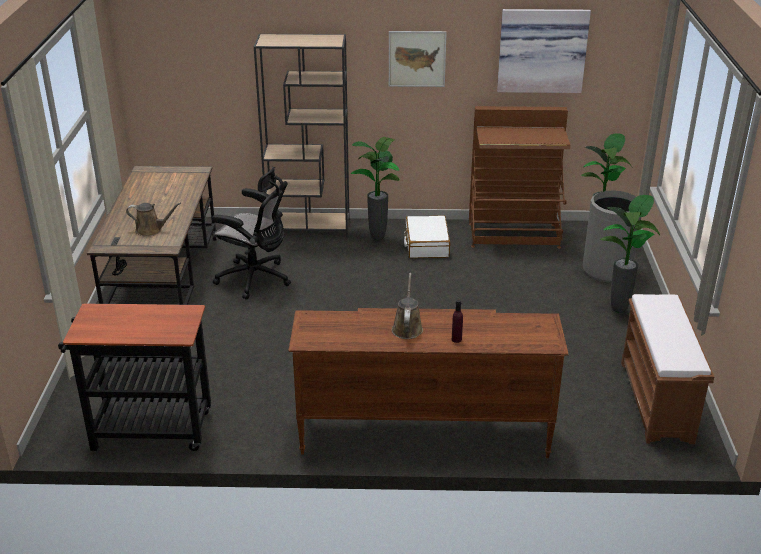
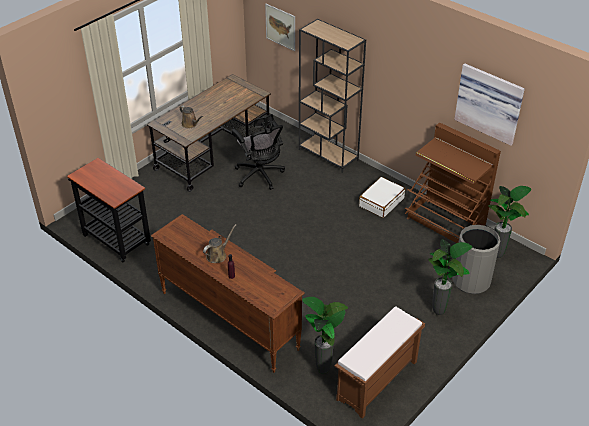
camera: 40 degrees right, 10 degrees up
potted plant [351,137,400,240] -> potted plant moved to [302,297,348,374]
picture [389,31,446,87] -> picture moved to [265,4,295,51]

